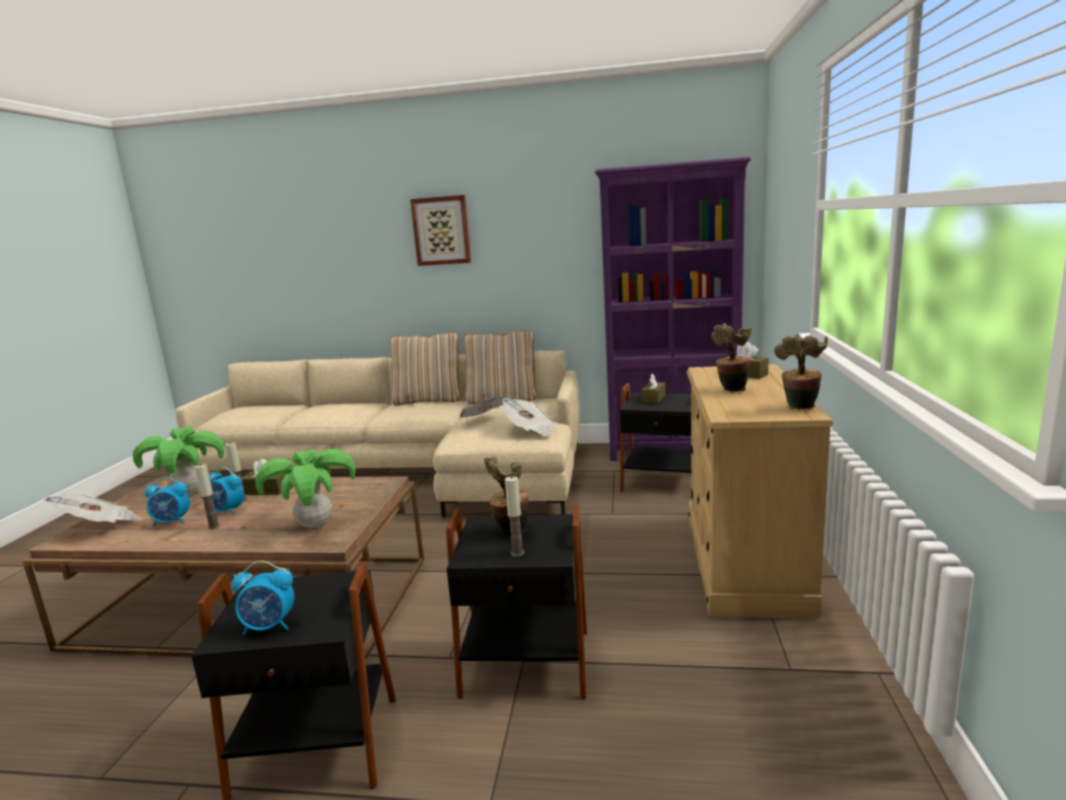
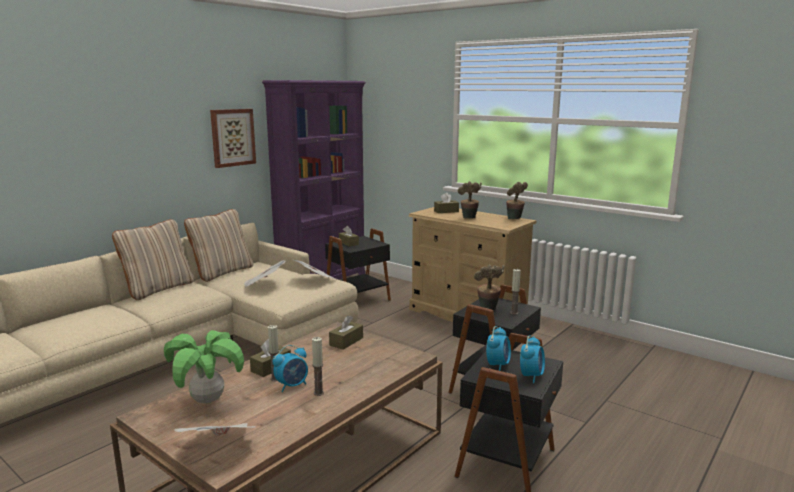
camera: 60 degrees left, 0 degrees up
alarm clock [145,477,190,527] -> alarm clock moved to [486,326,511,371]
potted plant [255,449,356,528] -> none
picture [410,195,471,266] -> picture moved to [210,109,256,168]
none -> brown tissue box [329,315,363,350]

